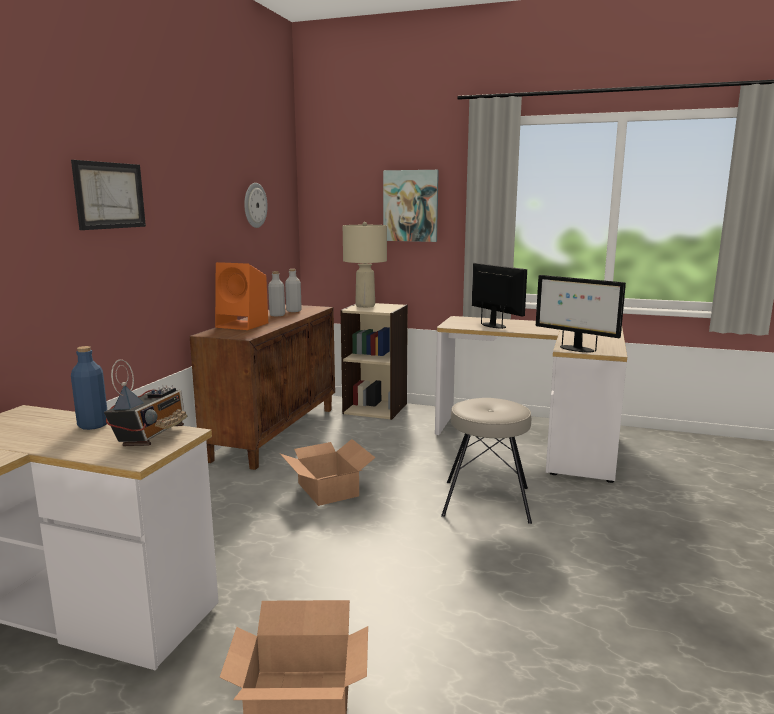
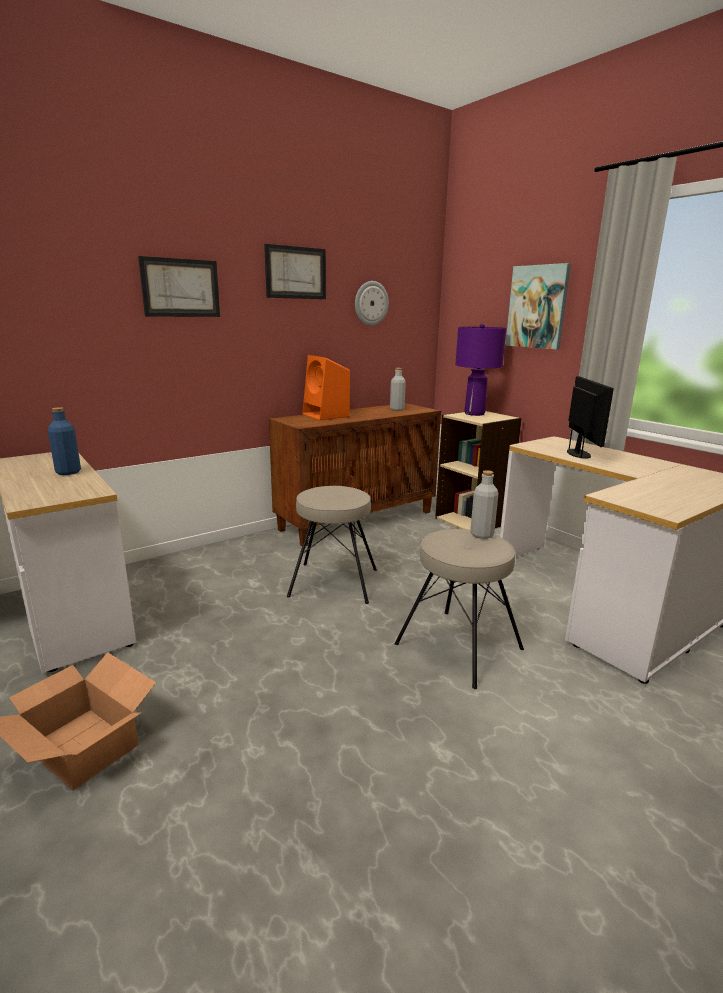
camera: 35 degrees right, 5 degrees up
radio [104,359,187,446] -> none
grey bottle [268,271,285,316] -> grey bottle moved to [470,470,499,539]
cardboard box [280,439,375,506] -> beige stool [287,486,377,604]
beige table lamp [343,222,387,308] -> purple table lamp [455,324,506,416]
monitor [536,275,626,352] -> none
none -> picture [264,244,326,299]

